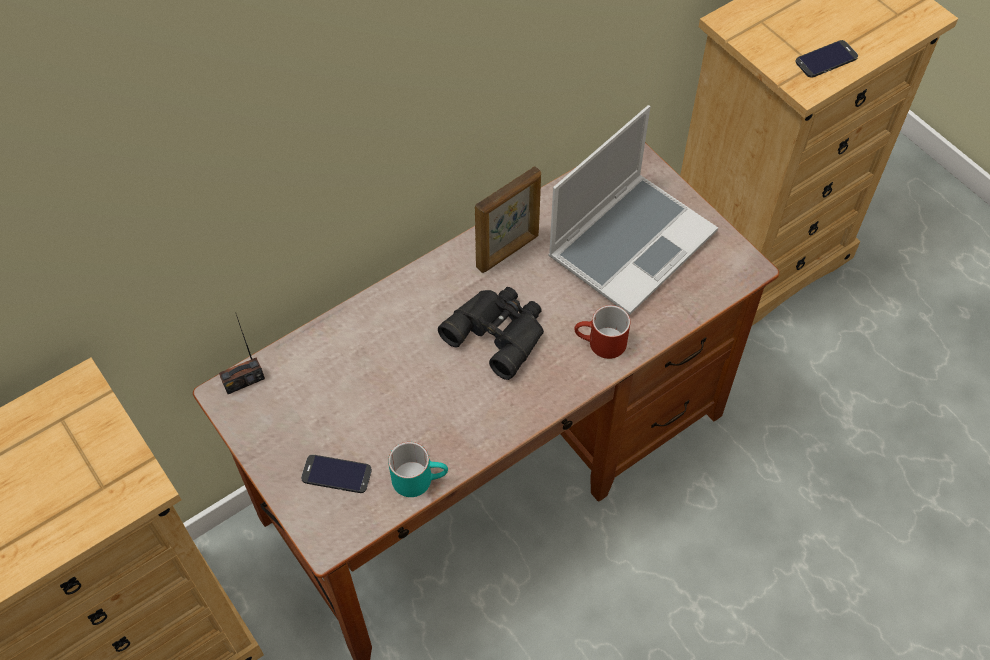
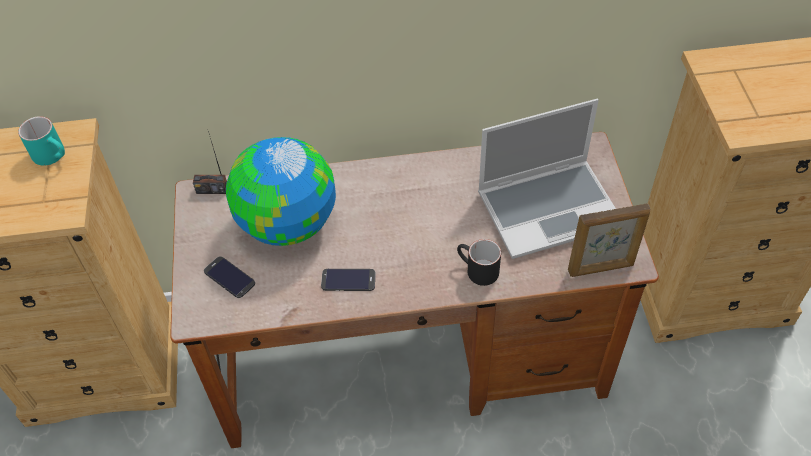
camera: 30 degrees right, 5 degrees down
turquoise mug [388,442,448,497] -> turquoise mug moved to [18,116,65,166]
black binoculars [438,287,544,380] -> none
picture frame [475,166,541,273] -> picture frame moved to [568,204,651,277]
red mug [574,305,630,359] -> black mug [457,239,501,286]
phone [795,40,858,78] -> phone moved to [321,269,376,291]
none -> globe [226,137,336,246]

